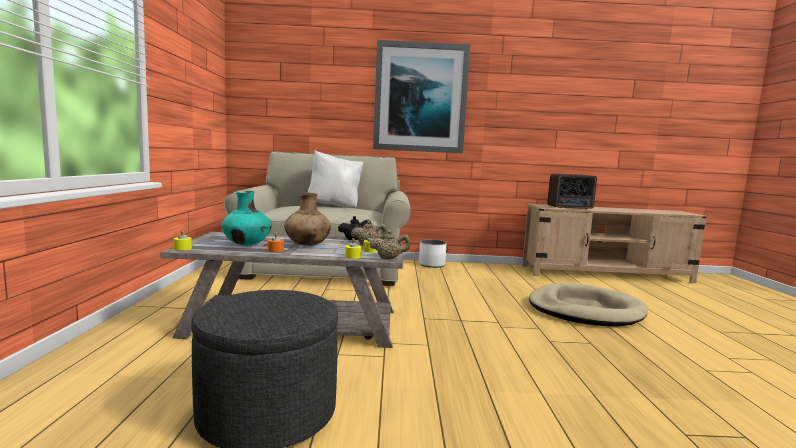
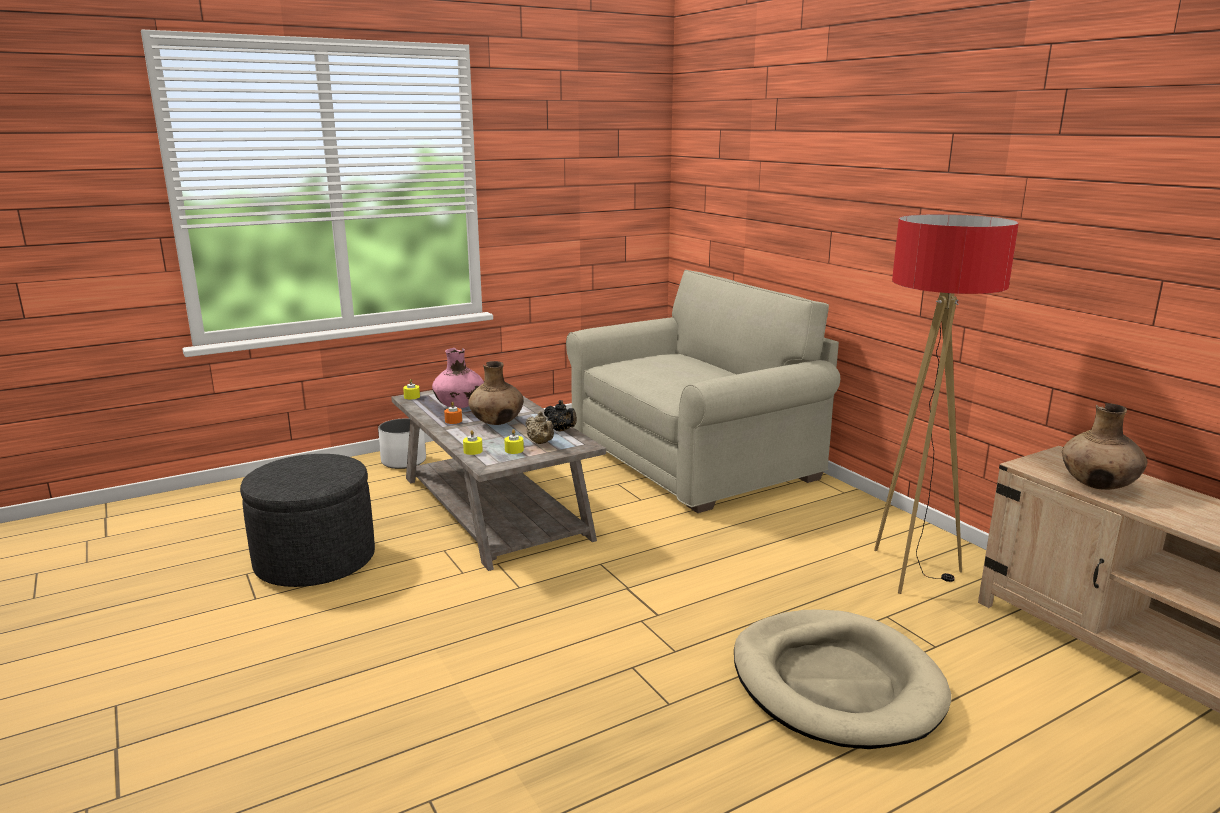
camera: 60 degrees right, 10 degrees up
turquoise vase [222,191,272,246] -> pink vase [432,348,484,408]
white pillow [308,151,364,208] -> none
beige teapot [370,230,411,259] -> none
picture [373,40,470,153] -> none
white planter [419,240,447,268] -> white planter moved to [378,418,426,469]
radio [548,174,597,209] -> brown vase [1062,403,1147,490]
none -> floor lamp [874,214,1019,594]

